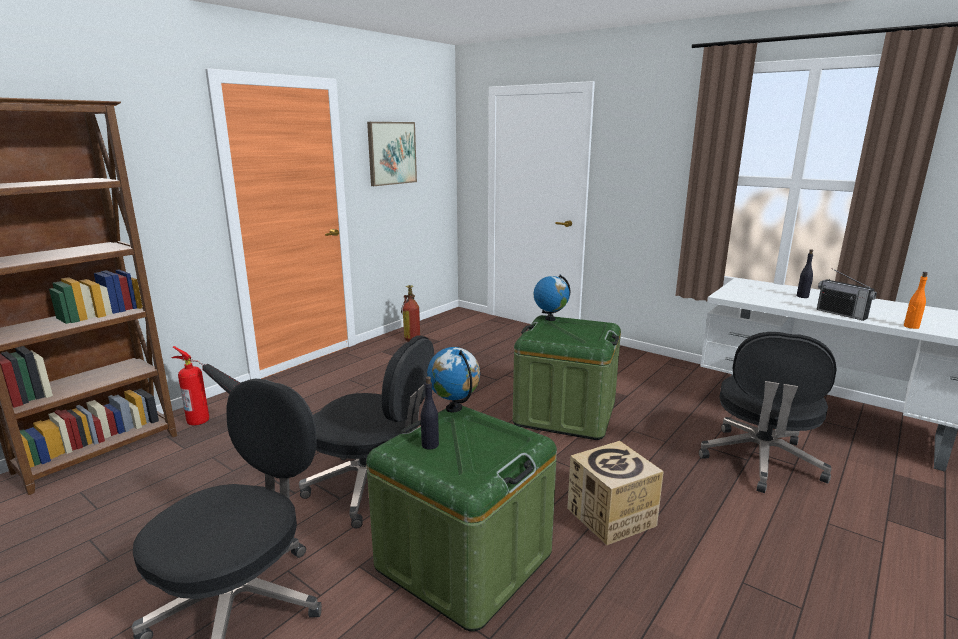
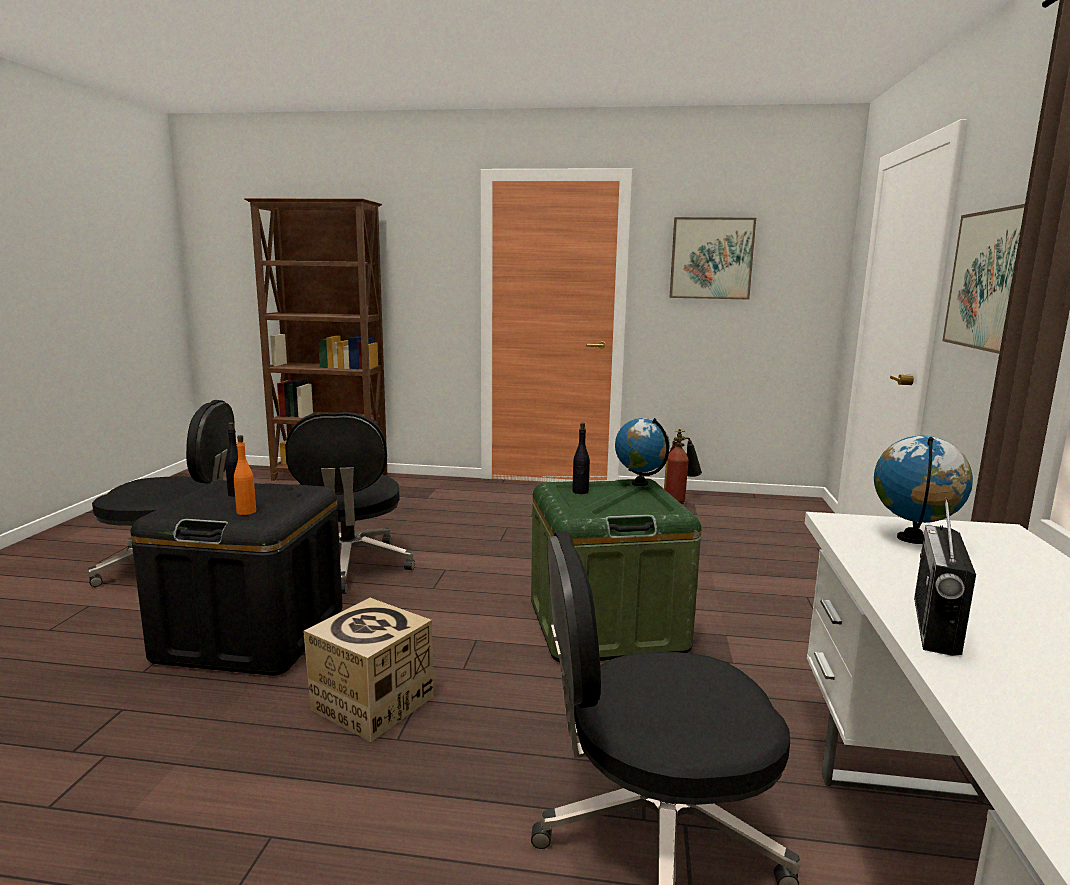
camera: 60 degrees right, 5 degrees down
fire extinguisher [172,346,240,425] -> none
green storage box [366,406,557,632] -> black storage box [131,480,343,676]
globe [427,347,480,412] -> globe moved to [874,436,973,544]
black bottle [797,249,813,298] -> black bottle moved to [572,423,590,494]
orange bottle [904,272,928,329] -> orange bottle moved to [234,435,256,515]
none -> picture [943,204,1025,354]

